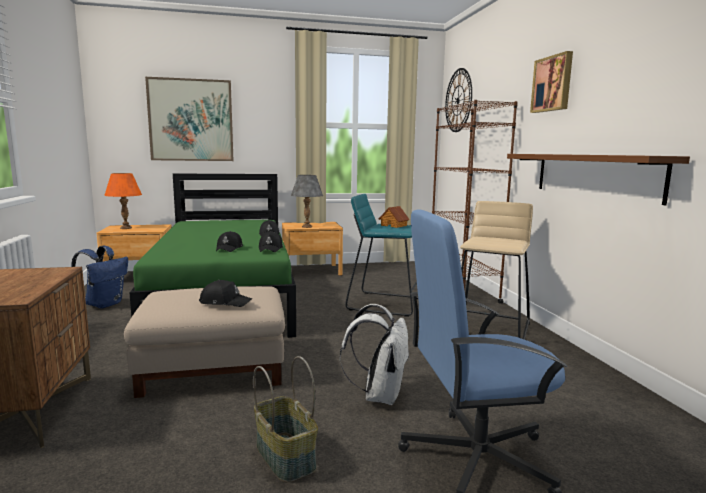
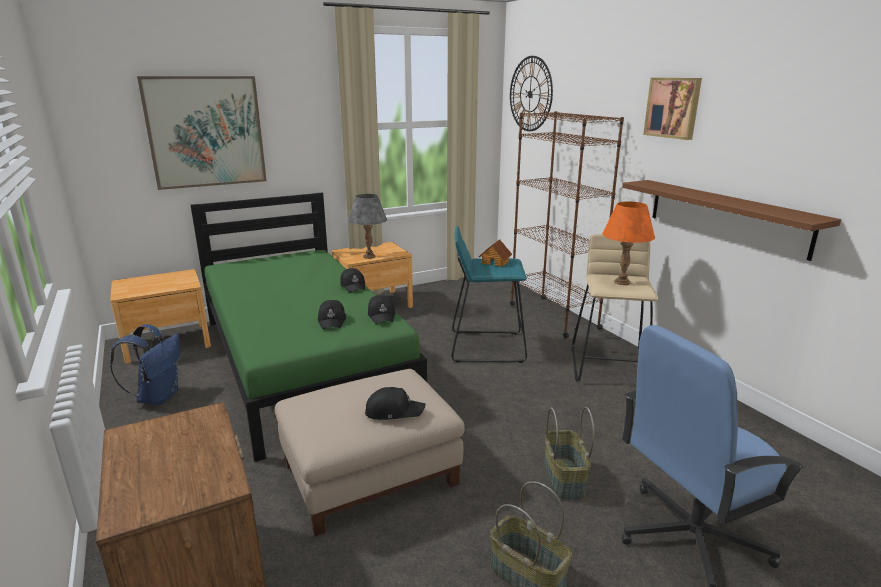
camera: 15 degrees left, 10 degrees up
orange table lamp [104,173,142,229] -> orange table lamp moved to [602,201,655,285]
white backpack [340,304,410,405] -> basket [544,407,594,500]

